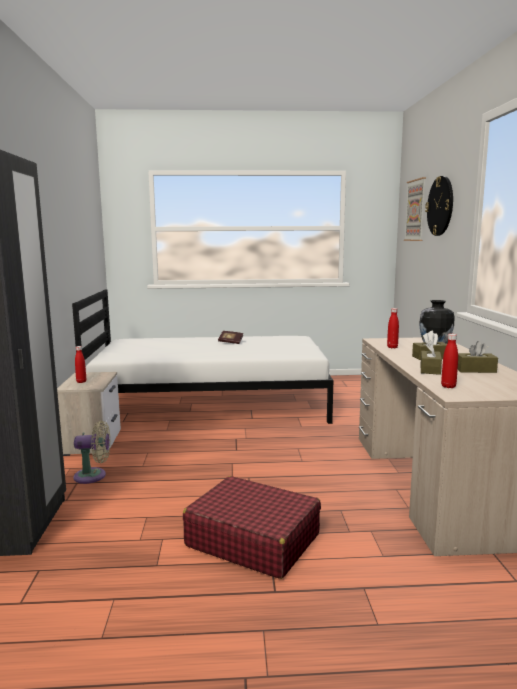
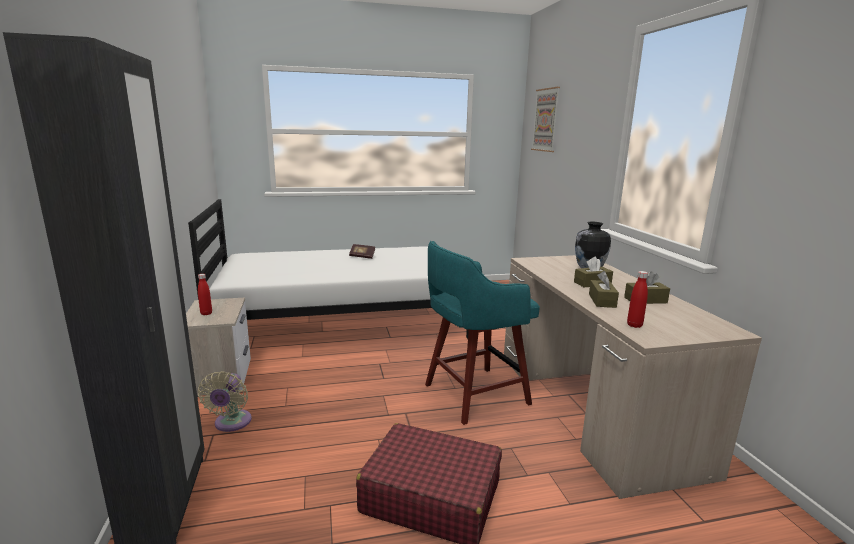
camera: 10 degrees left, 5 degrees up
beige fan [73,421,110,484] -> beige fan turned 105 degrees clockwise [198,371,252,432]
red bottle [387,308,399,348] -> none
wall clock [425,176,453,236] -> none
none -> turquoise stool [425,241,540,425]

